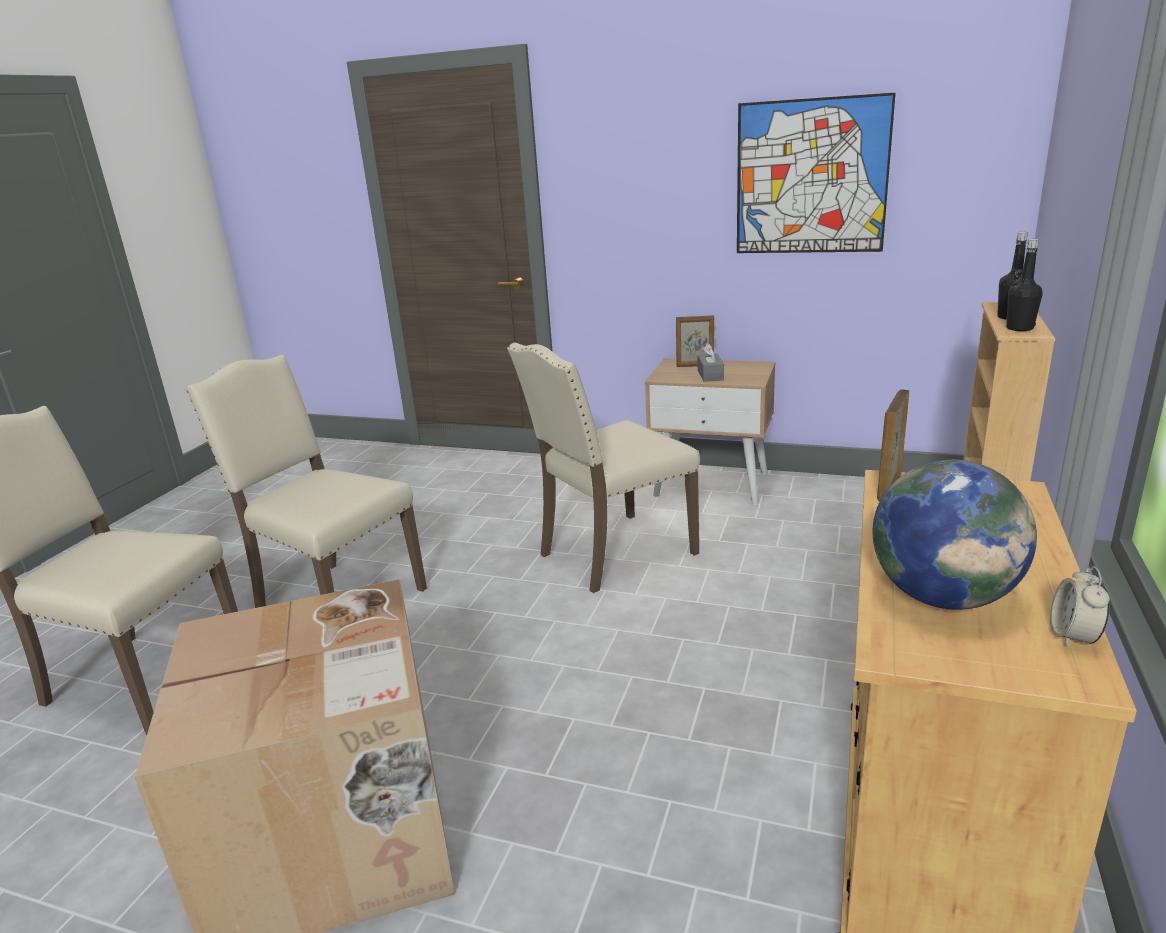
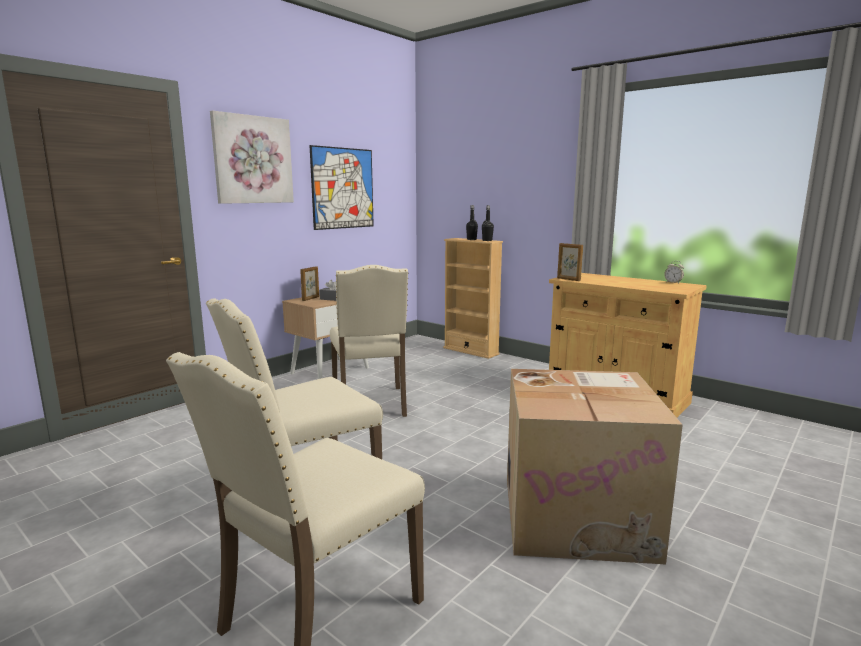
camera: 70 degrees left, 10 degrees down
globe [873,459,1037,610] -> none
none -> picture [210,111,294,204]

